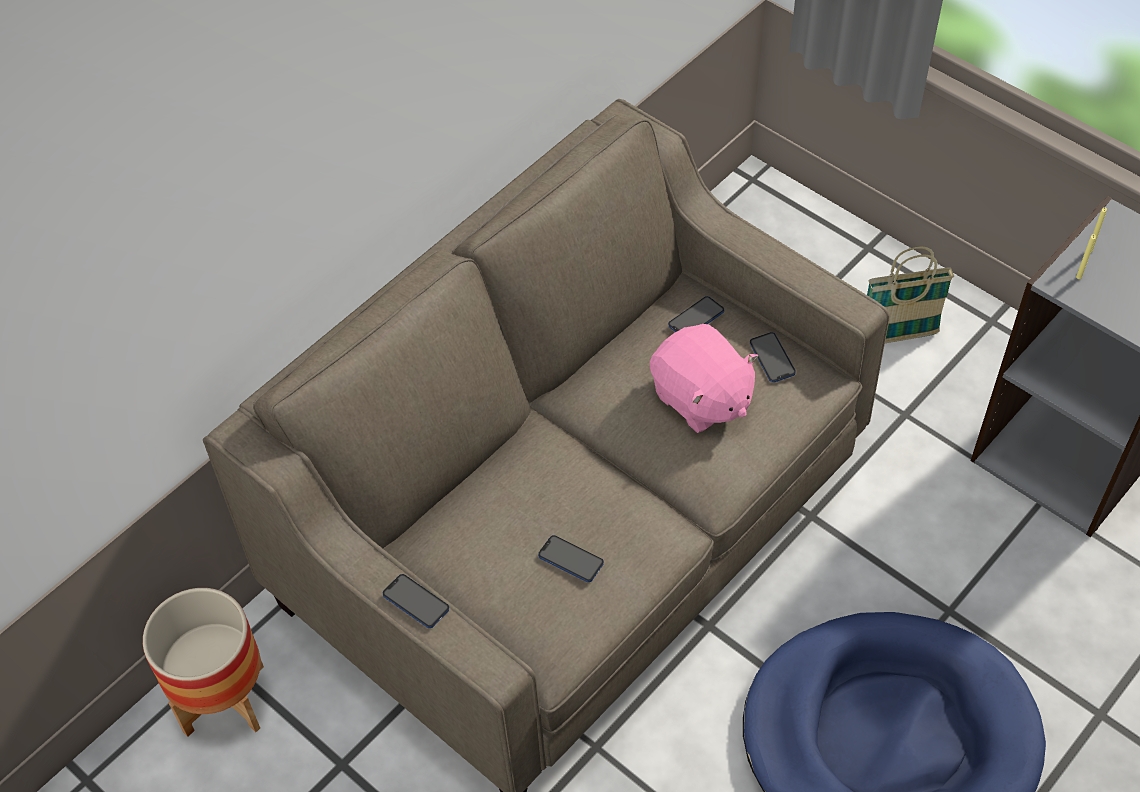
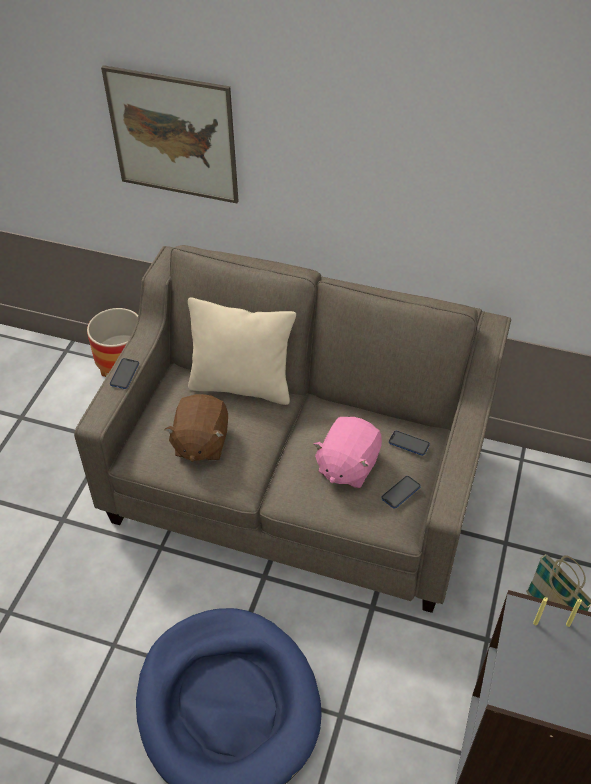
camera: 65 degrees right, 5 degrees down
phone [538,535,604,582] -> brown plush toy [164,394,228,462]
none -> picture [101,65,239,203]
none -> beige pillow [188,297,296,405]

